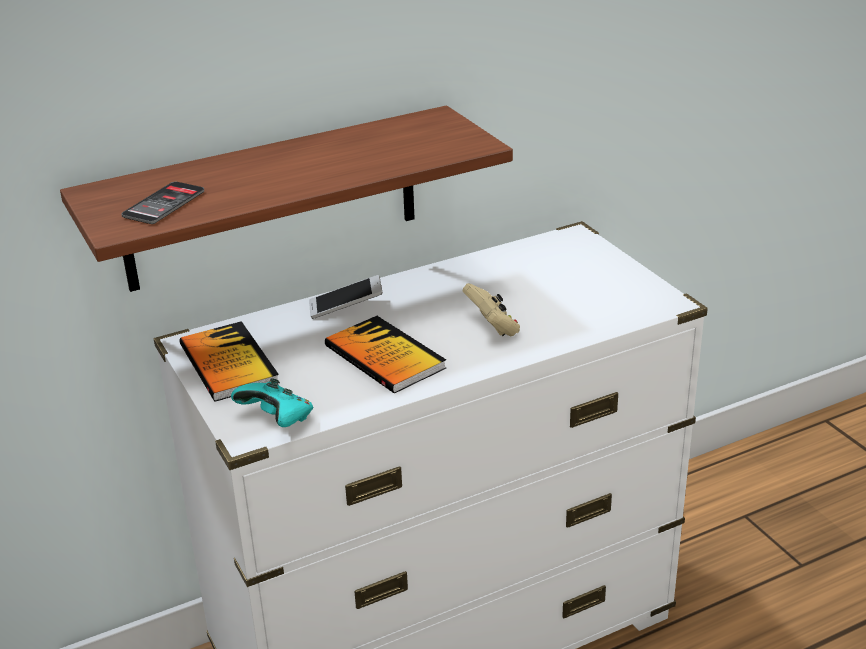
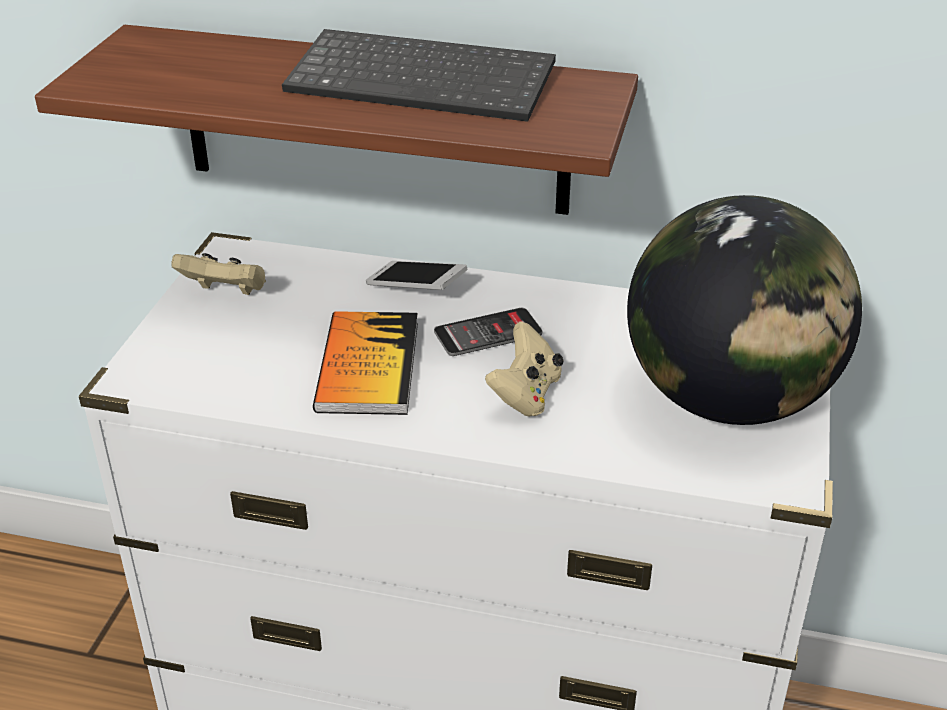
camera: 40 degrees right, 5 degrees up
phone [121,182,204,224] -> phone moved to [434,308,542,356]
book [180,321,280,402] -> beige game controller [171,253,266,295]
turquoise game controller [231,378,313,427] -> none
none -> keyboard [282,29,556,122]
none -> globe [627,195,862,425]

